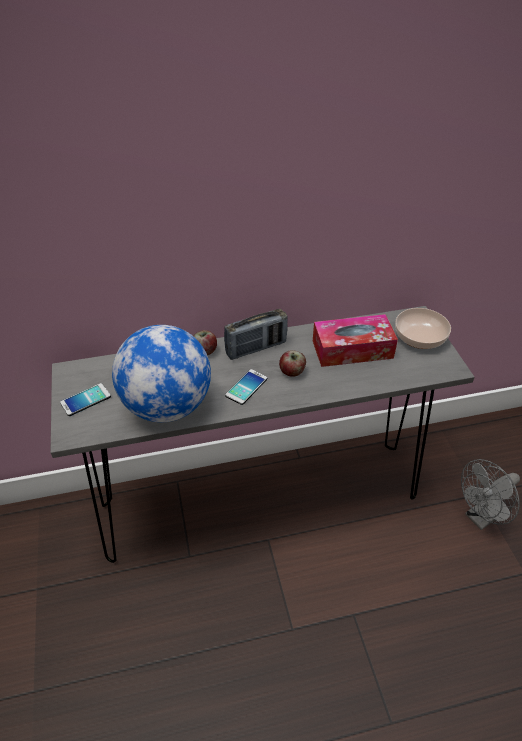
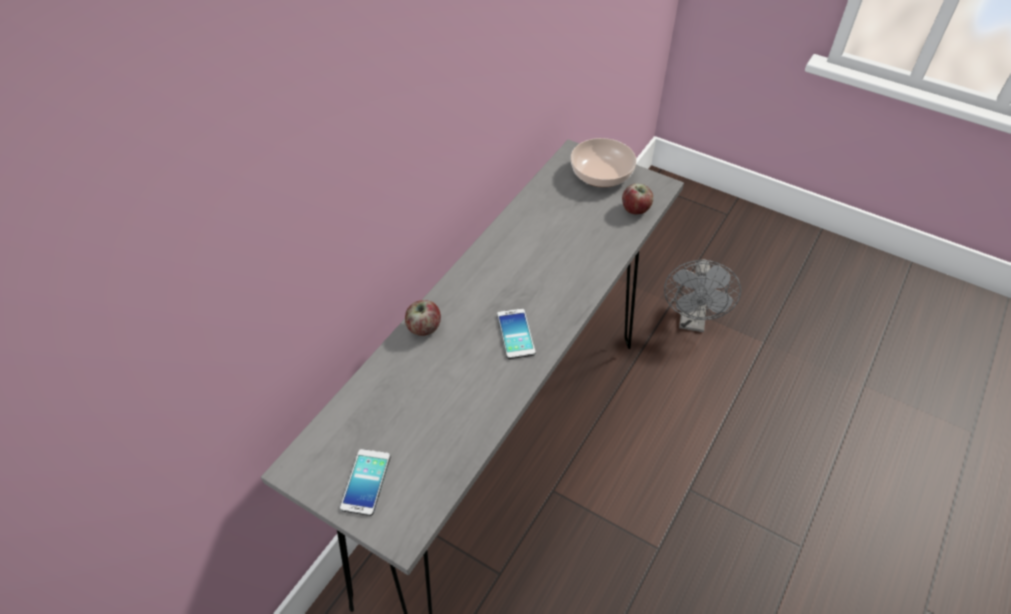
camera: 45 degrees left, 5 degrees up
globe [112,325,211,422] -> none
radio [224,309,288,360] -> none
apple [279,350,306,377] -> apple moved to [622,183,653,214]
tissue box [313,314,398,367] -> none

